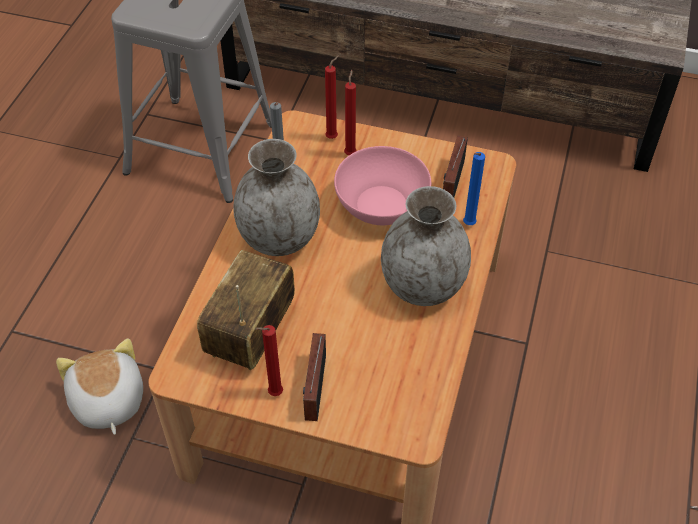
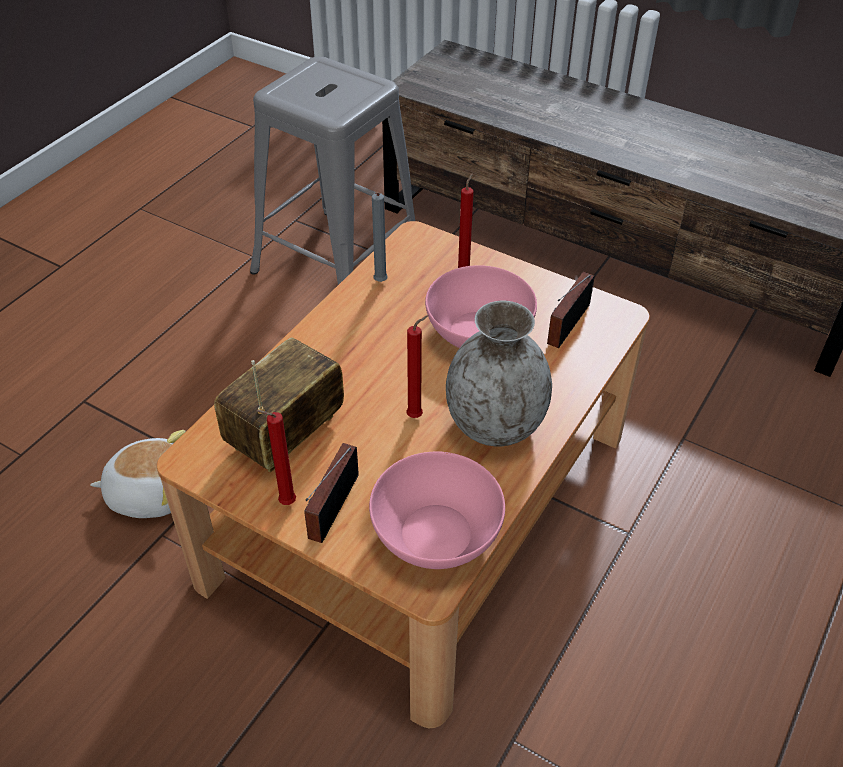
camera: 15 degrees right, 5 degrees down
plush toy [56,338,143,435] -> plush toy turned 90 degrees clockwise [90,430,186,518]
grey vase [234,139,320,256] -> none
red candle [325,55,339,139] -> red candle moved to [406,315,428,418]
blue candle [463,152,485,225] -> none
none -> pink bowl [369,451,505,569]

